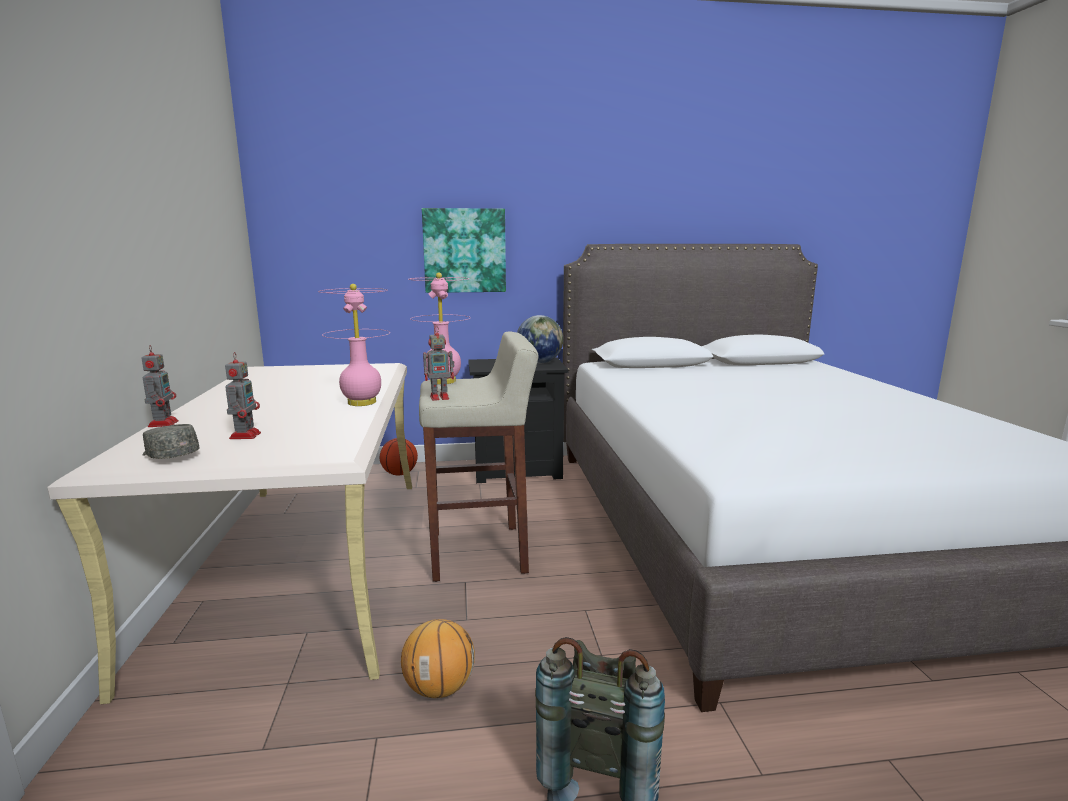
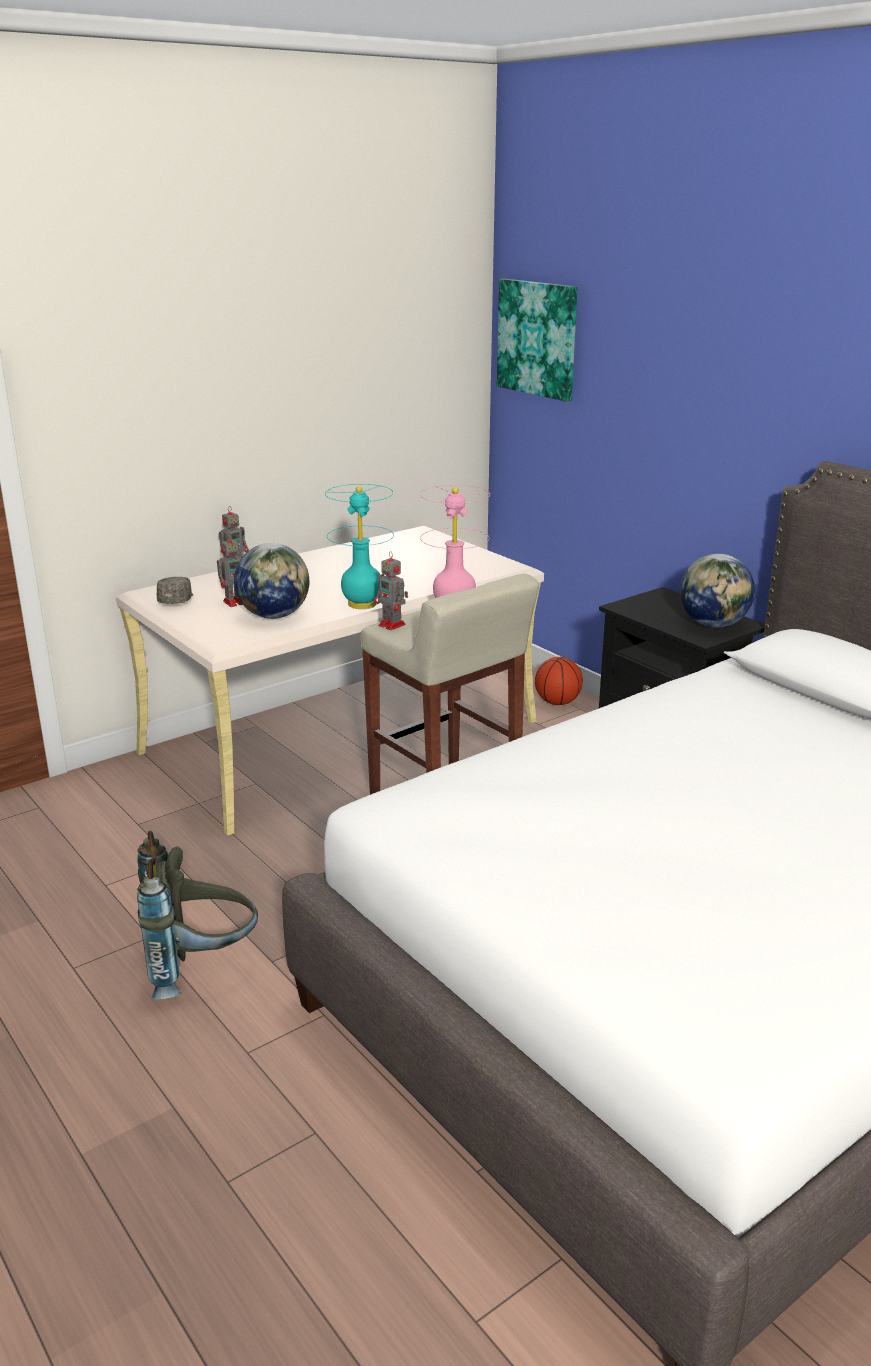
camera: 60 degrees right, 10 degrees up
pink table lamp [318,284,390,406] -> turquoise table lamp [325,484,394,609]
basketball [401,619,475,698] -> none
picture [422,208,506,293] -> picture moved to [497,279,577,402]
none -> globe [234,543,309,619]

